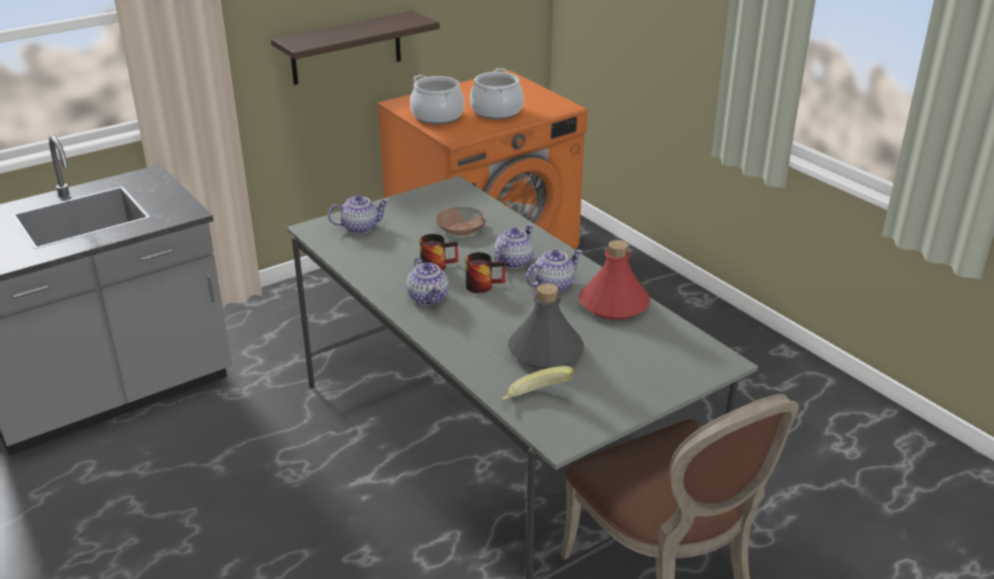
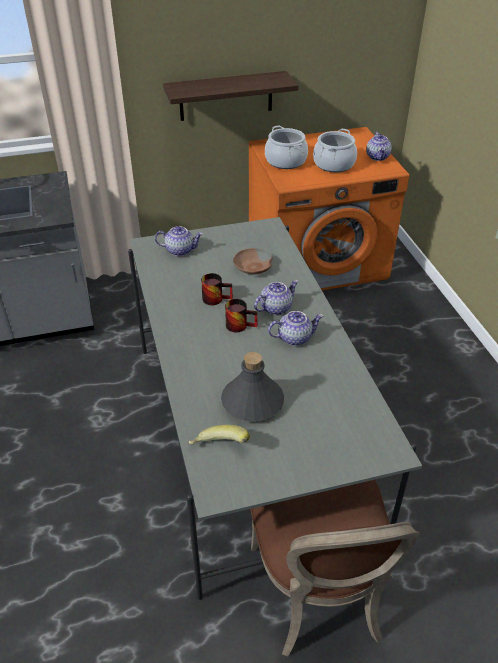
camera: 20 degrees right, 10 degrees up
teapot [407,257,449,306] -> teapot moved to [366,132,392,161]
red bottle [579,240,650,320] -> none

